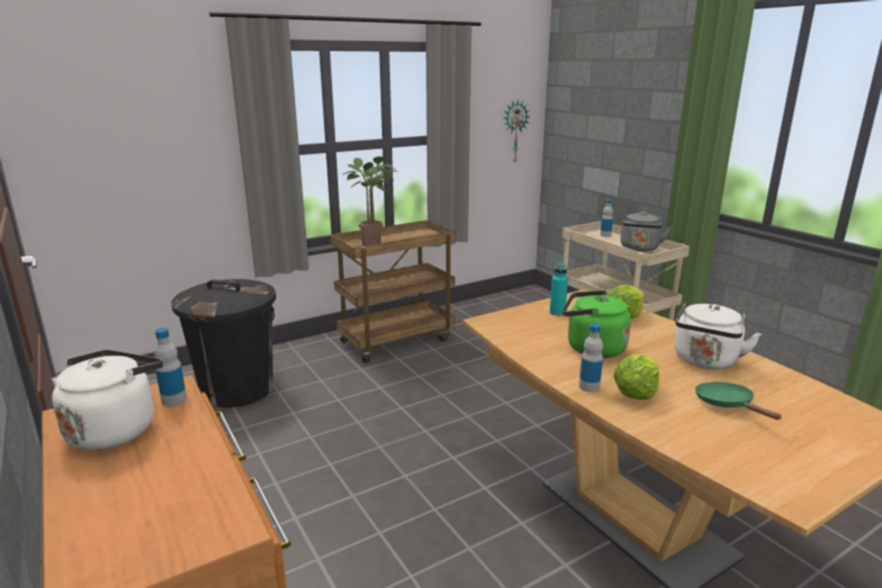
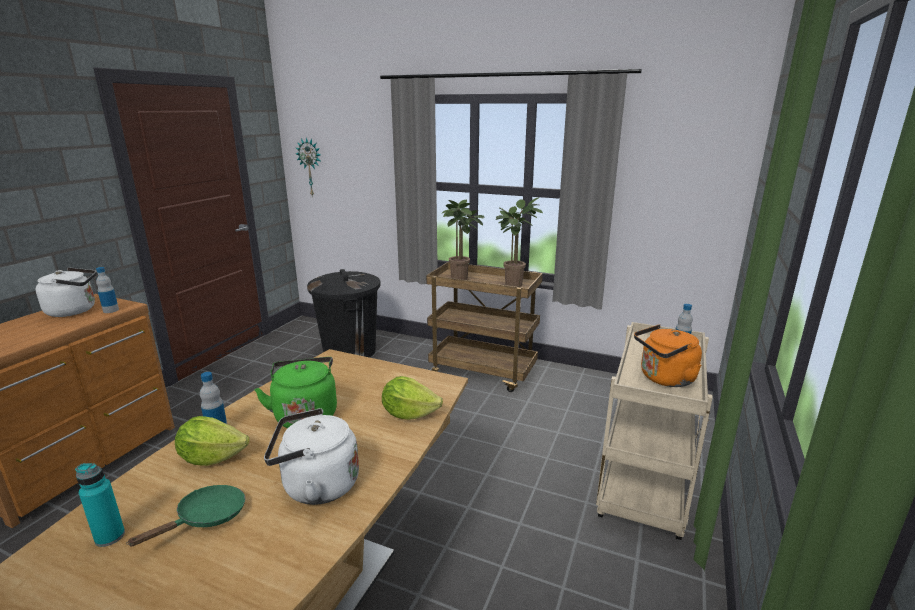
camera: 55 degrees right, 0 degrees up
wall clock [504,100,531,162] -> wall clock moved to [295,137,321,196]
turquoise bottle [550,263,568,316] -> turquoise bottle moved to [75,463,125,547]
grey kettle [621,212,672,252] -> orange kettle [634,324,702,387]
none -> potted plant [496,197,543,287]

